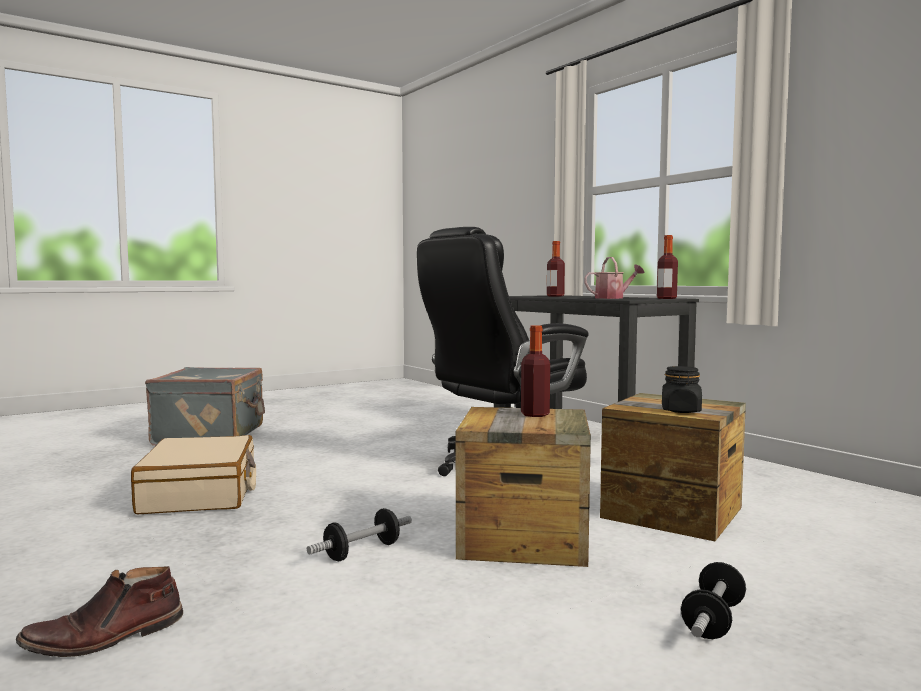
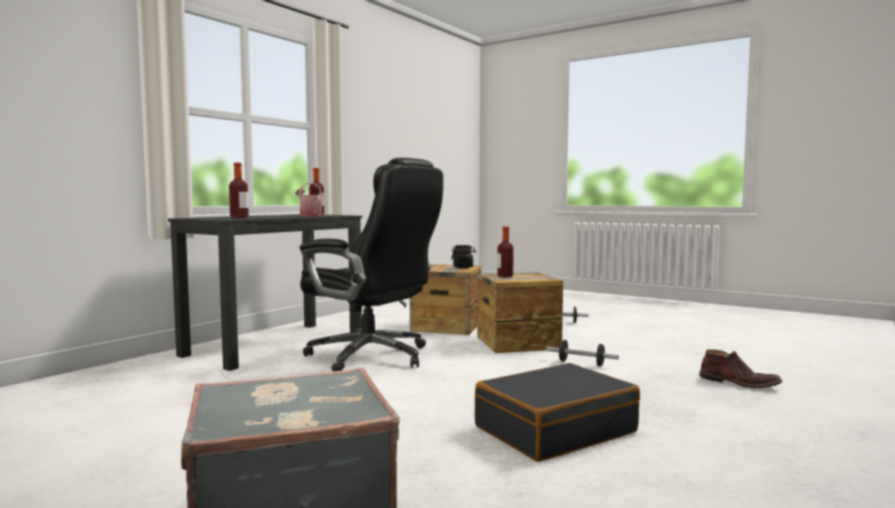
camera: 110 degrees left, 0 degrees up
beige suitcase [131,435,256,514] -> black suitcase [475,363,640,462]

